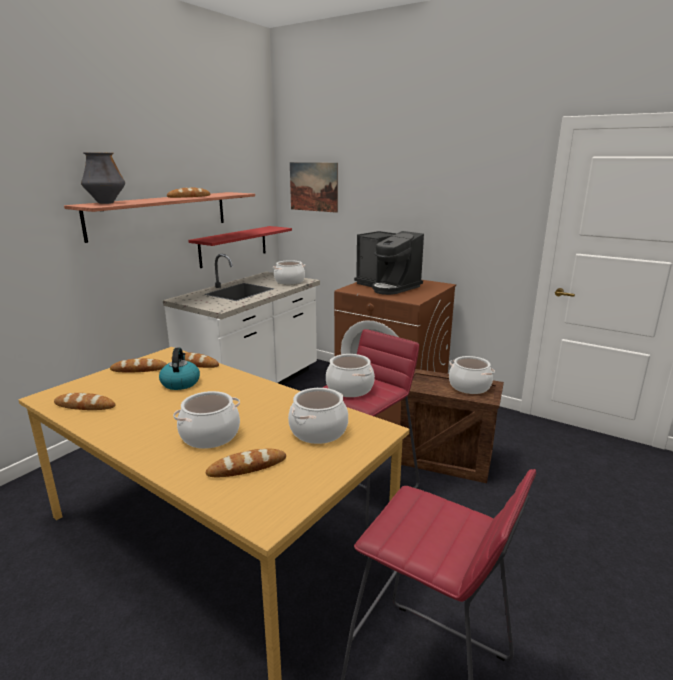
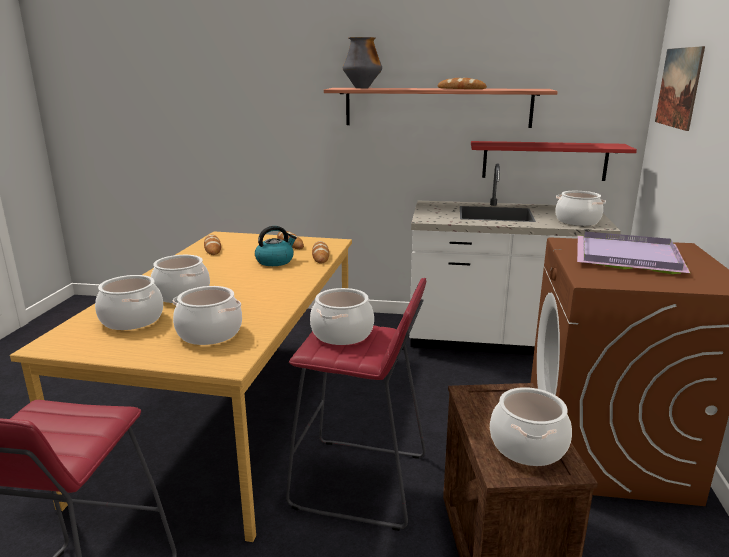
camera: 65 degrees right, 0 degrees up
bread [206,448,286,477] -> cooking pot [95,275,163,330]
coffee machine [354,231,424,295] -> purple tray [577,231,690,274]

